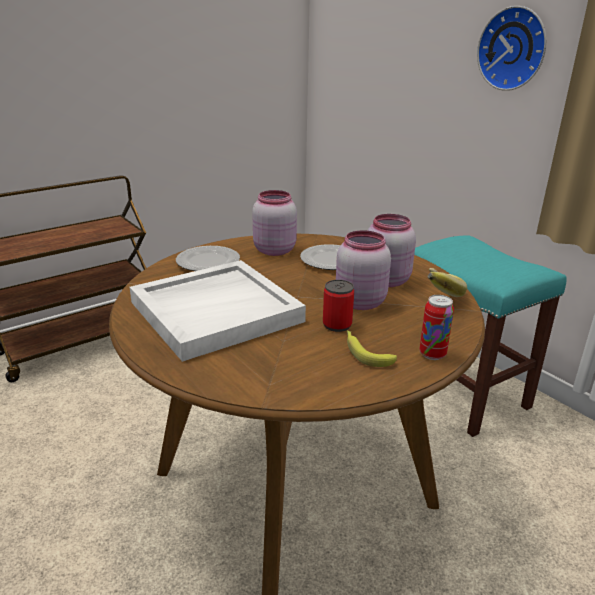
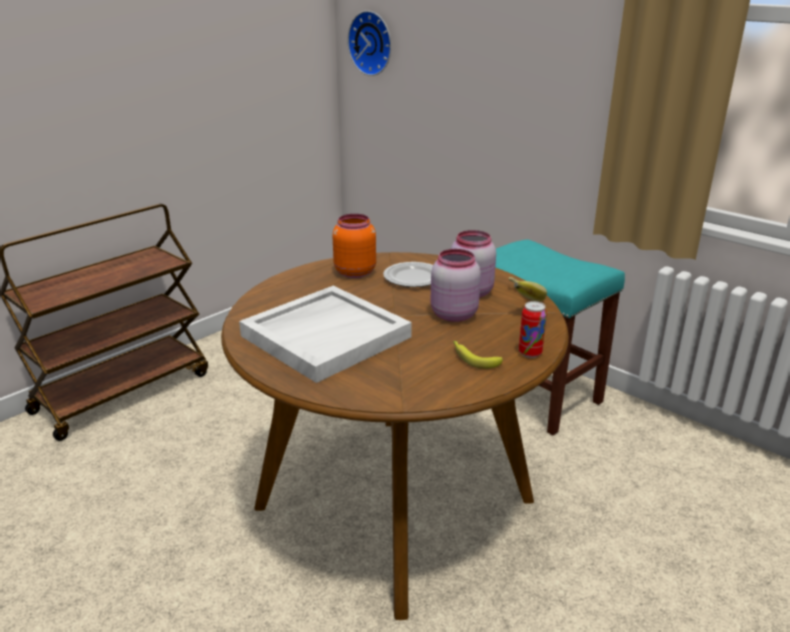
camera: 10 degrees left, 0 degrees up
plate [176,246,240,271] -> none
pink jar [252,190,297,256] -> orange jar [333,214,376,278]
can [323,280,354,332] -> none
wall clock [477,6,547,91] -> wall clock moved to [347,11,391,76]

